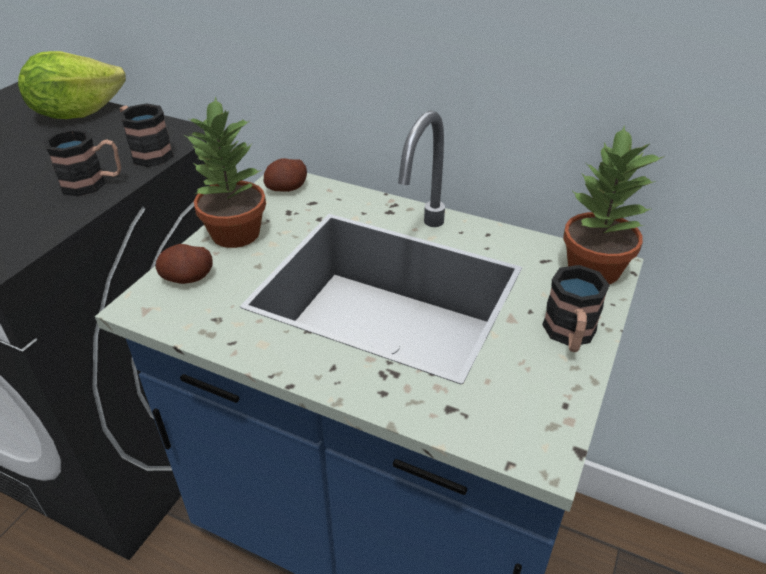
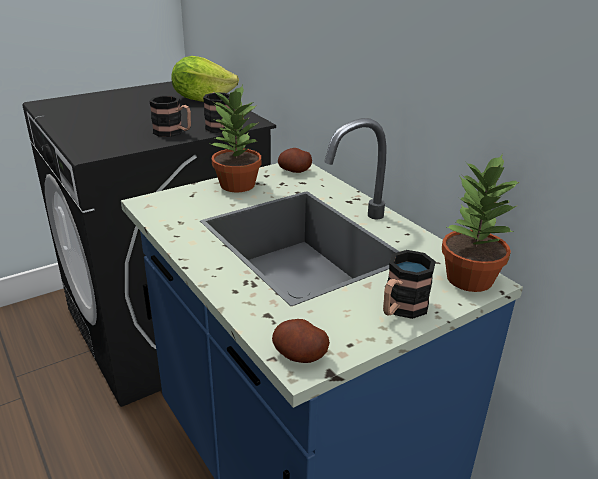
camera: 30 degrees right, 10 degrees down
potato [155,244,213,284] -> potato moved to [272,319,330,363]

